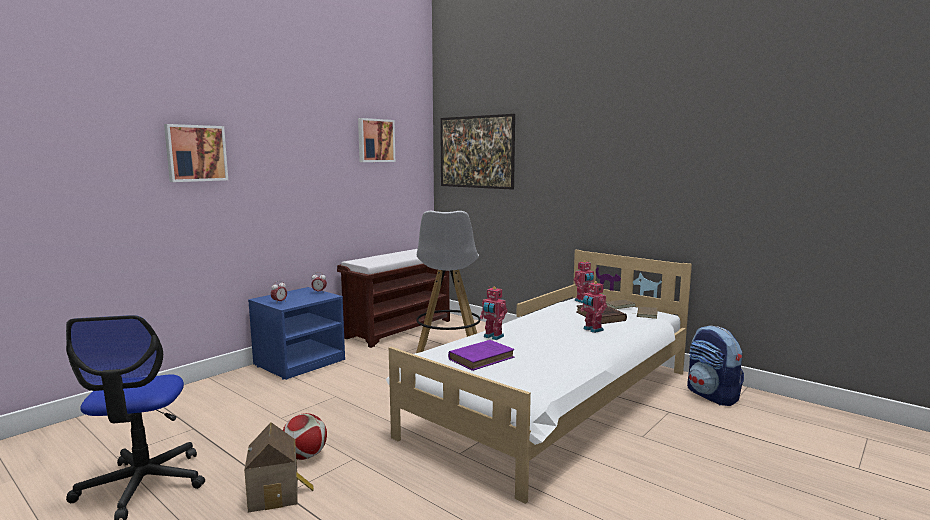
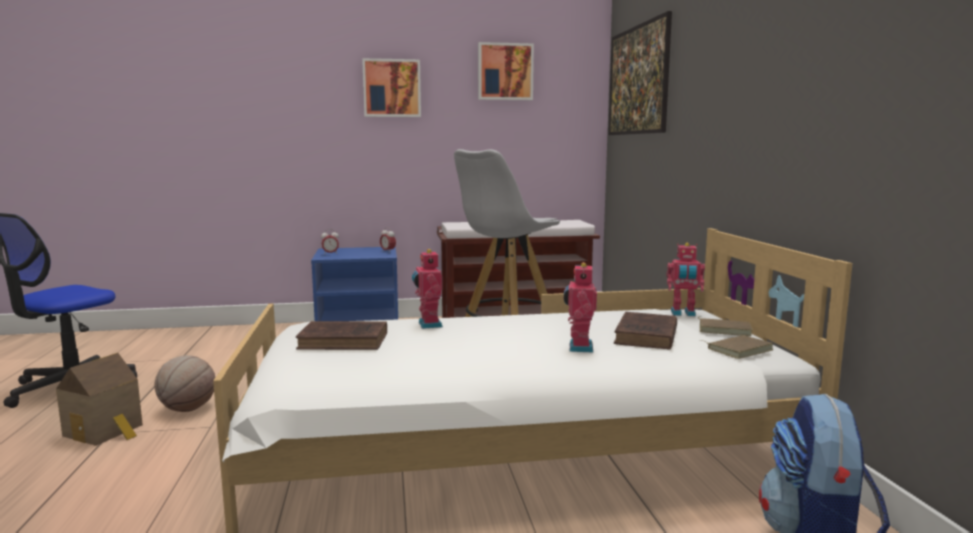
camera: 40 degrees right, 0 degrees up
picture [164,124,228,182] -> picture moved to [362,58,421,117]
football [283,413,327,460] -> basketball [154,355,215,412]
purple book [448,340,514,371] -> brown book [296,321,387,350]

